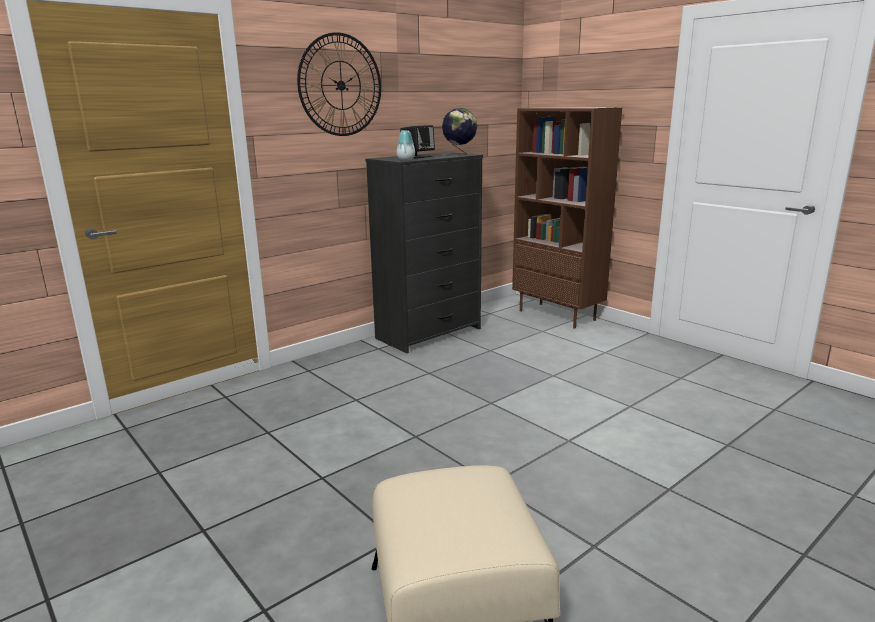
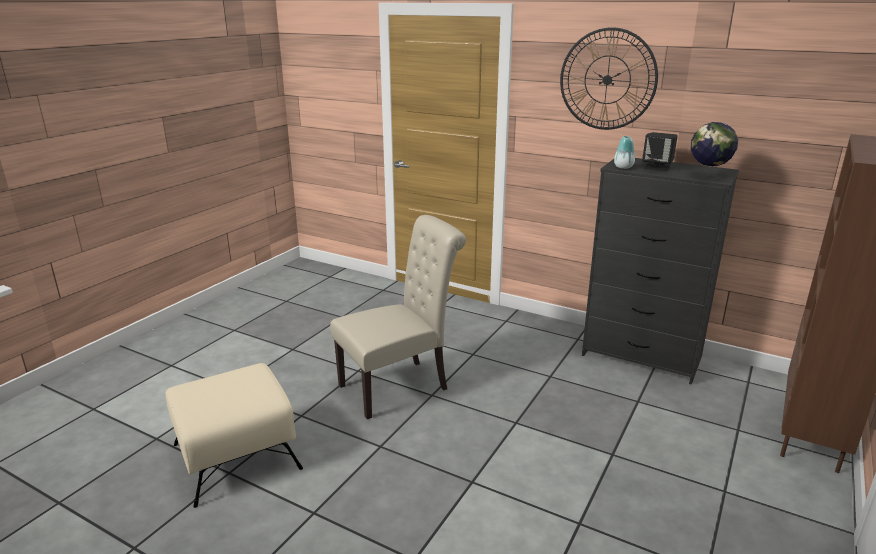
camera: 70 degrees right, 5 degrees up
none -> beige chair [330,215,466,419]

